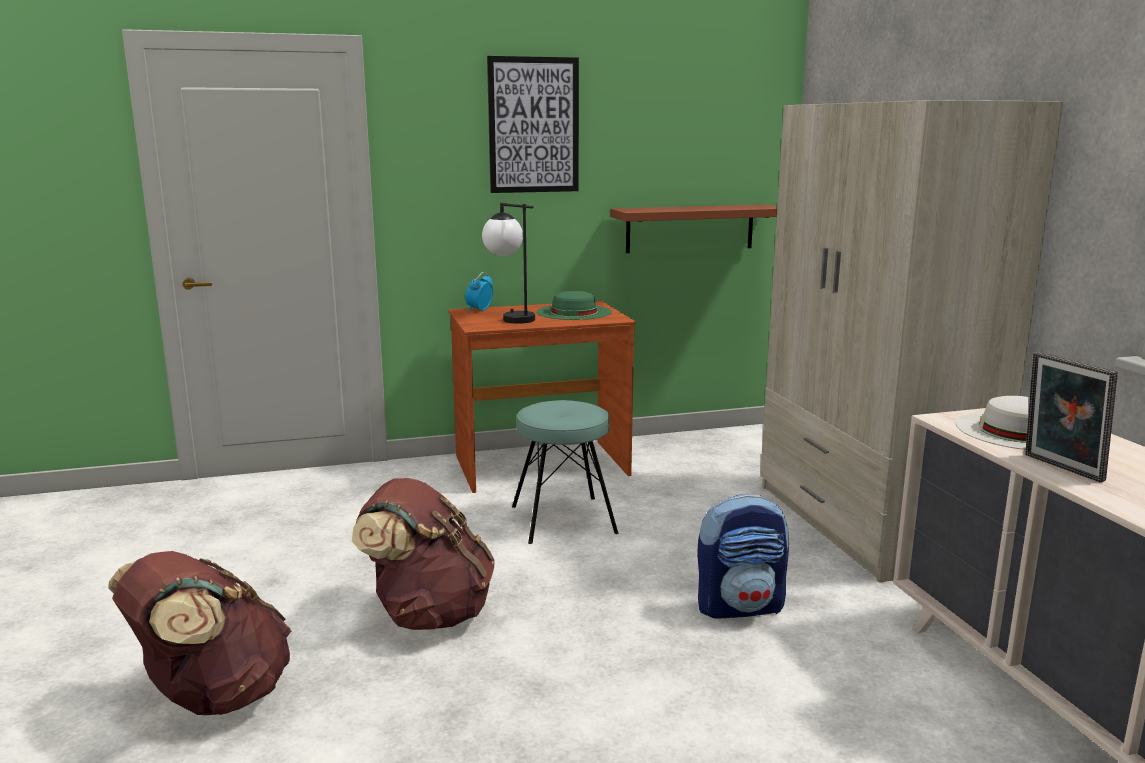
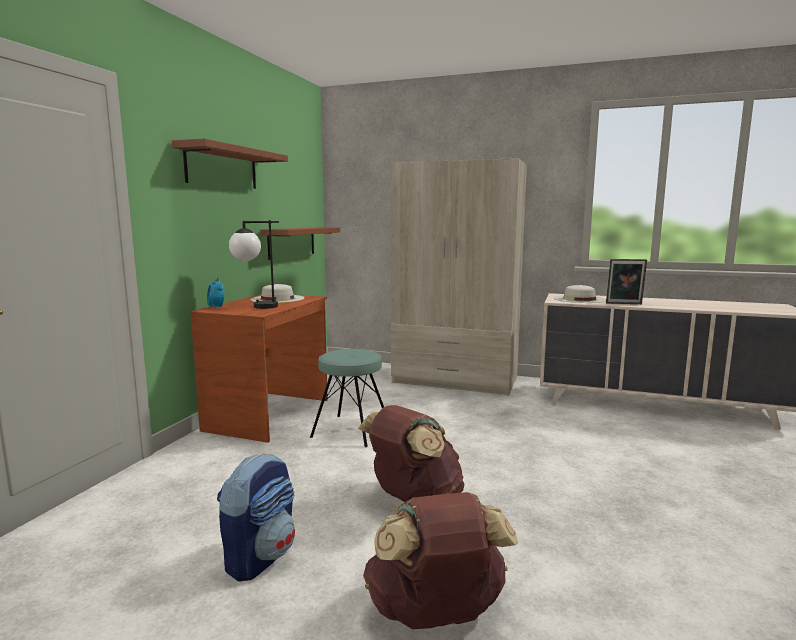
camera: 55 degrees left, 5 degrees down
picture [487,56,579,193] -> brown shelf [172,138,288,189]
green hat [537,291,612,320] -> white hat [250,284,304,303]
backpack [697,494,789,619] -> backpack moved to [217,453,295,582]

